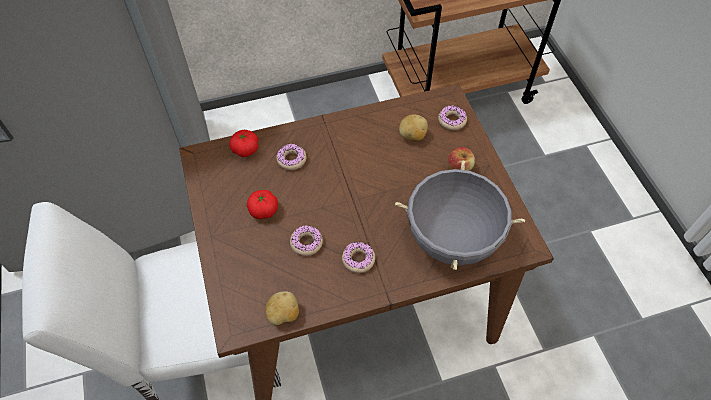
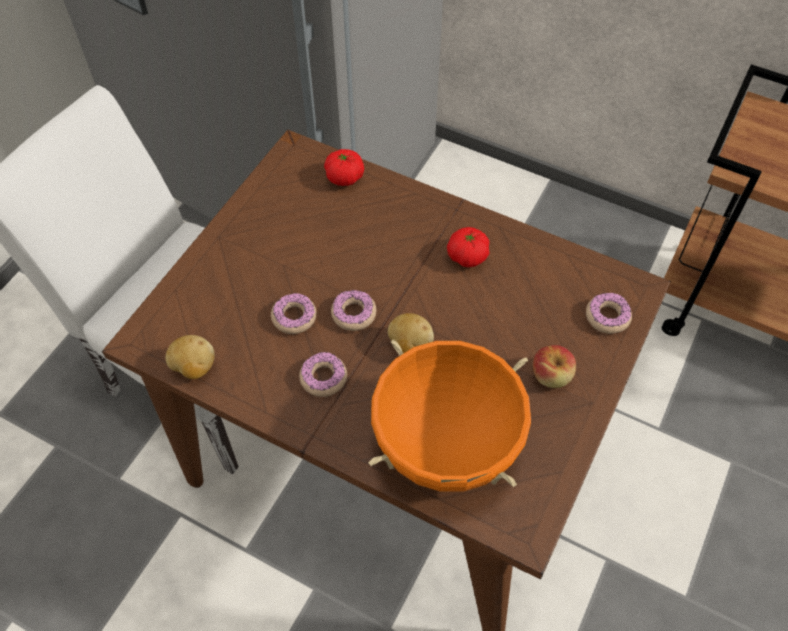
camera: 45 degrees right, 0 degrees up
tomato [247,190,278,219] -> tomato moved to [447,227,490,267]
donut [276,144,307,170] -> donut moved to [331,289,376,331]
grey cooking pot [395,160,525,270] -> orange cooking pot [368,340,531,492]
potato [399,114,428,141] -> potato moved to [388,313,434,354]

